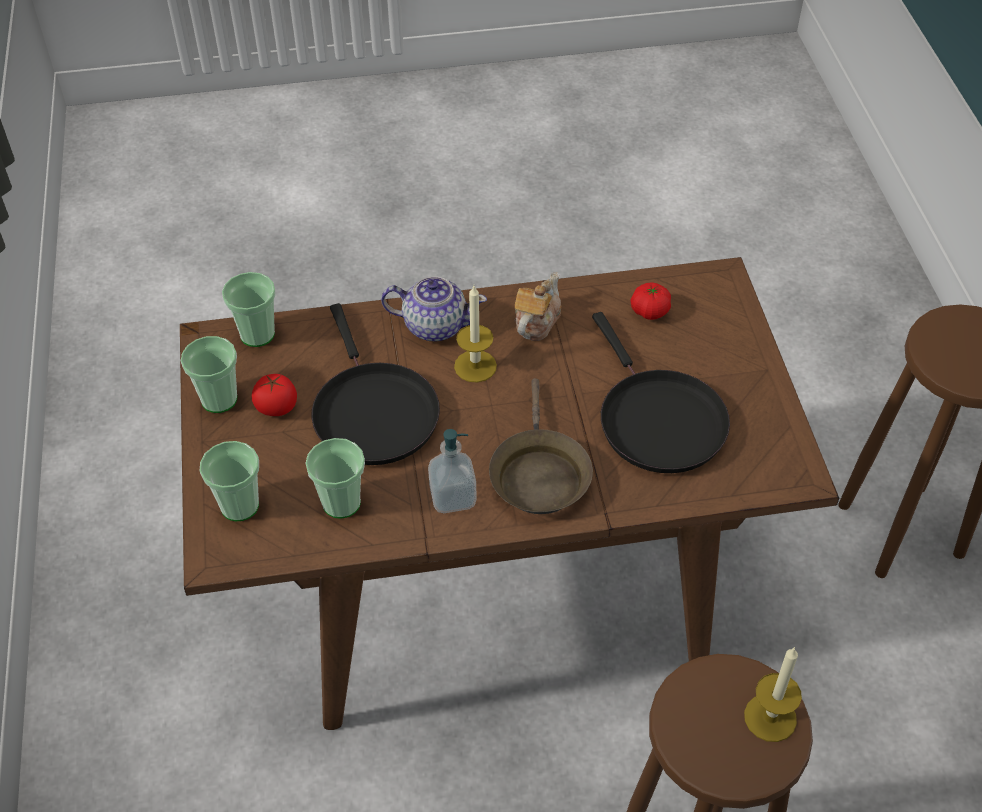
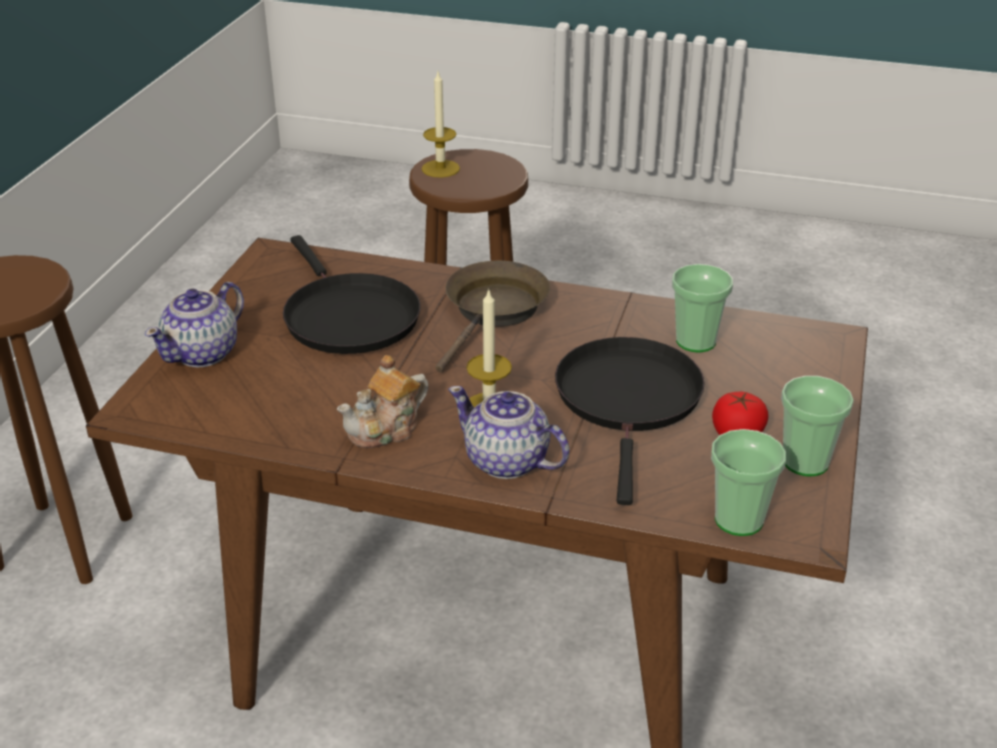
camera: 155 degrees left, 15 degrees down
cup [200,441,259,521] -> none
soap dispenser [428,429,477,513] -> none
black frying pan [592,312,730,473] -> black frying pan turned 150 degrees clockwise [283,235,421,354]
tomato [630,282,671,320] -> none
none -> teapot [145,282,244,367]

